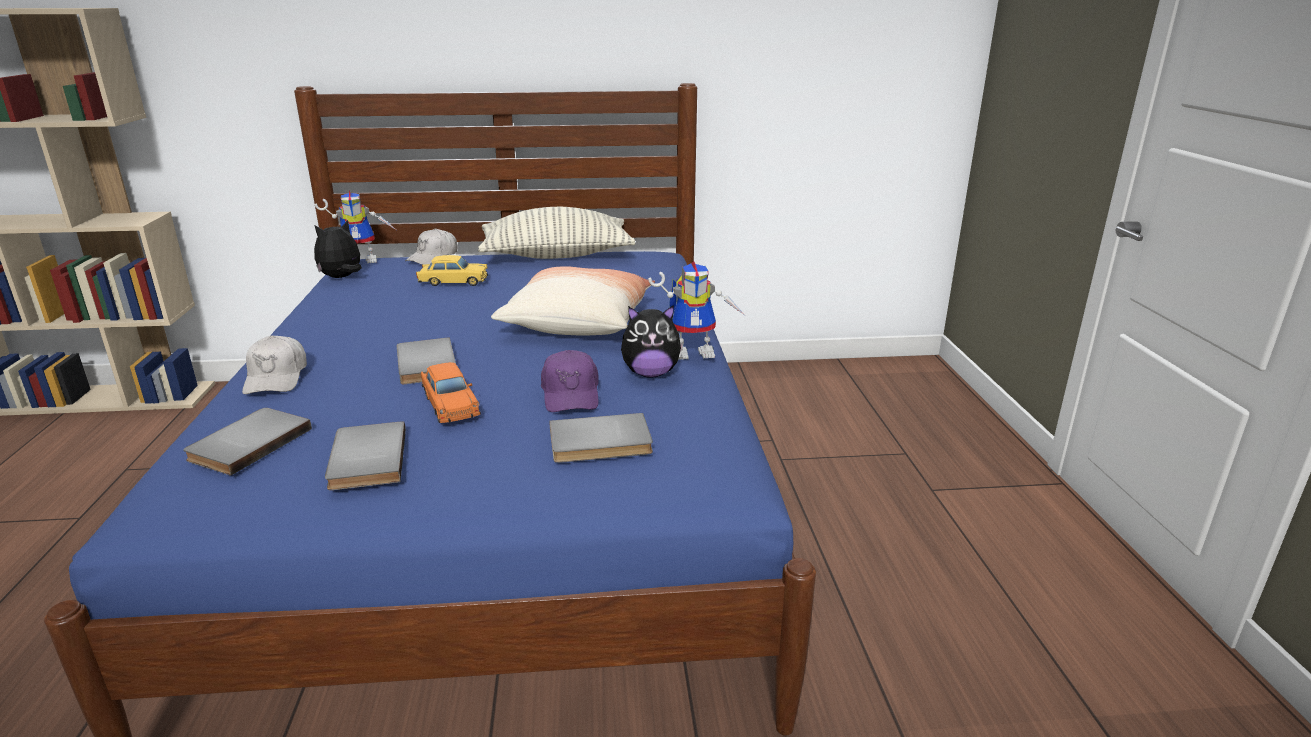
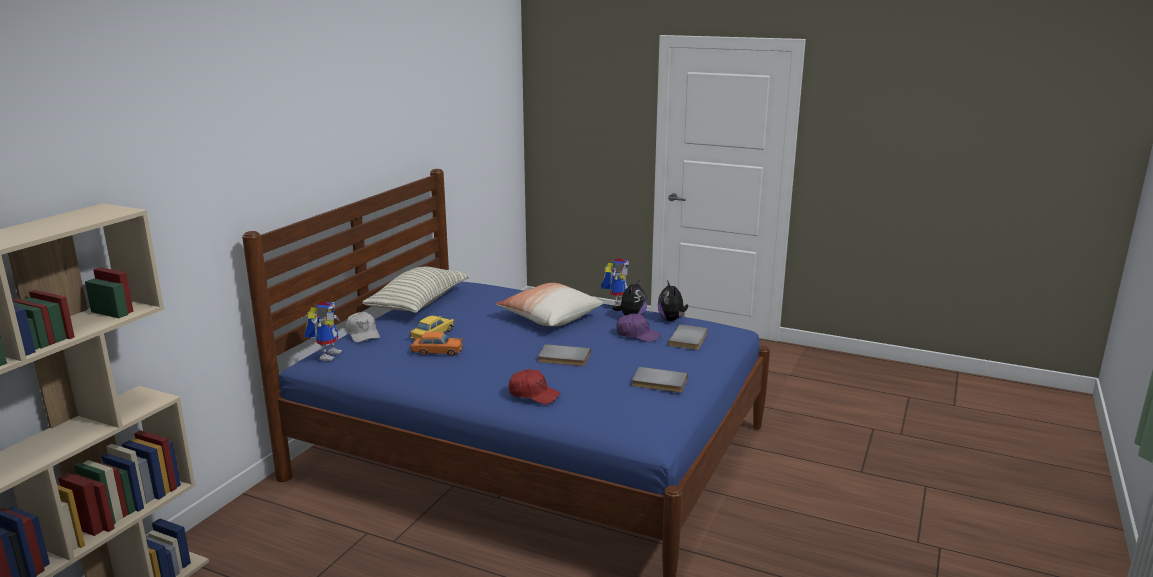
camera: 60 degrees left, 5 degrees down
grey book [183,408,312,476] -> none
white cap [242,335,307,394] -> red cap [509,369,560,404]
plush toy [314,220,362,278] -> plush toy moved to [658,280,688,321]
orange toy car [421,362,481,423] -> orange toy car moved to [410,332,463,356]

